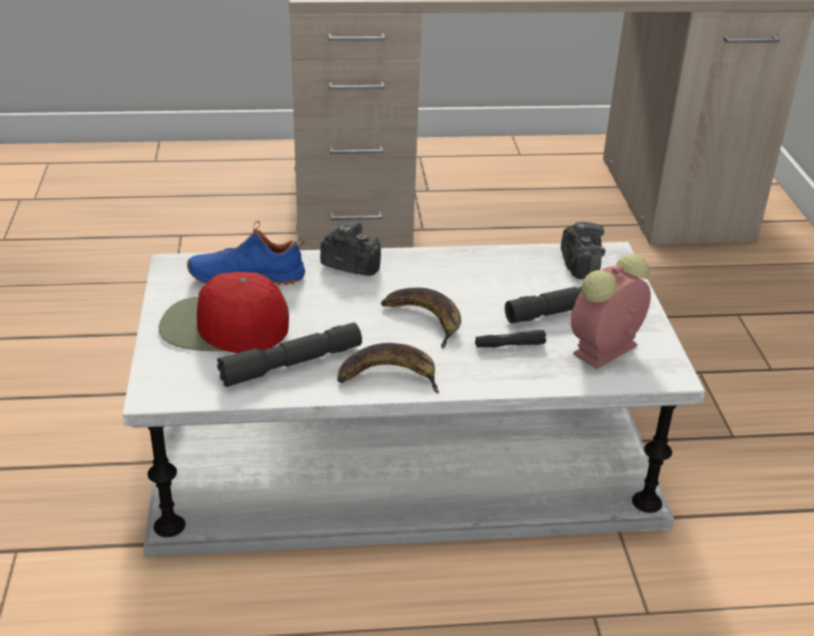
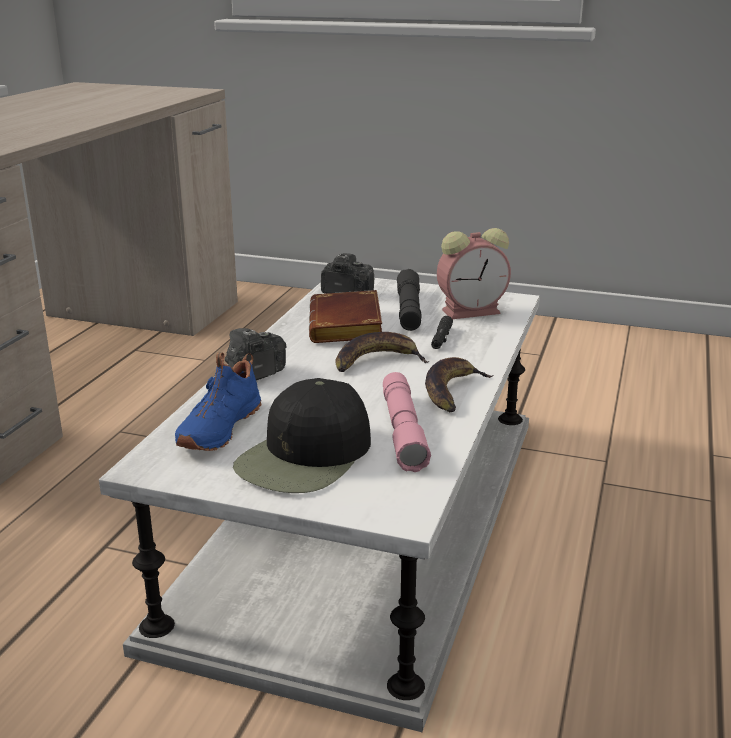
camera: 65 degrees left, 10 degrees down
red cap [159,272,289,353] -> black cap [233,378,371,493]
grey flashlight [217,323,362,387] -> pink flashlight [383,372,431,472]
alarm clock [571,254,651,369] -> alarm clock turned 90 degrees counterclockwise [437,228,511,319]
none -> brown book [309,290,382,343]

